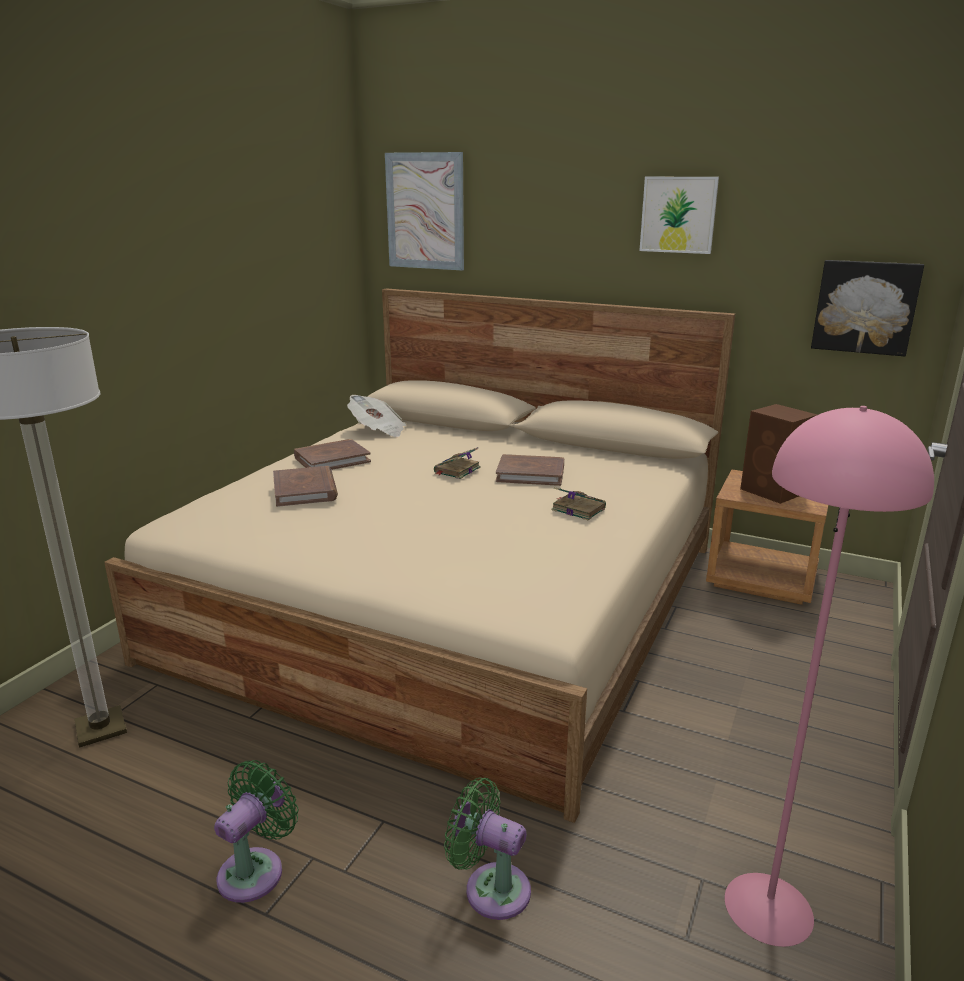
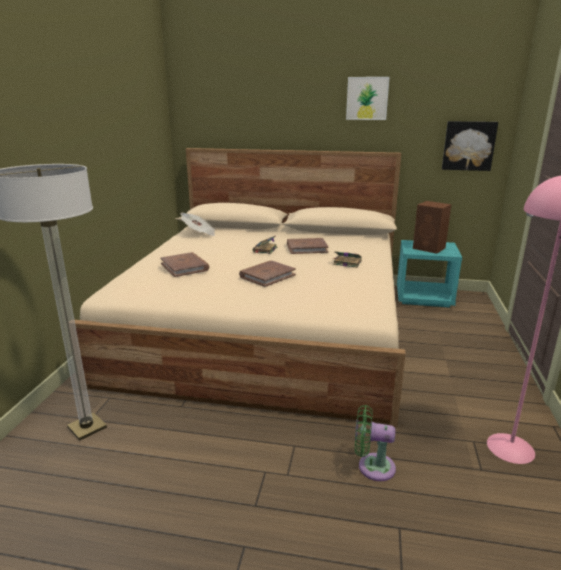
camera: 15 degrees left, 0 degrees up
green fan [214,760,299,903] -> none
brown book [294,439,371,470] -> brown book moved to [239,261,296,287]
picture [385,152,464,271] -> none
brown nightstand [706,470,828,605] -> turquoise nightstand [397,240,462,307]

